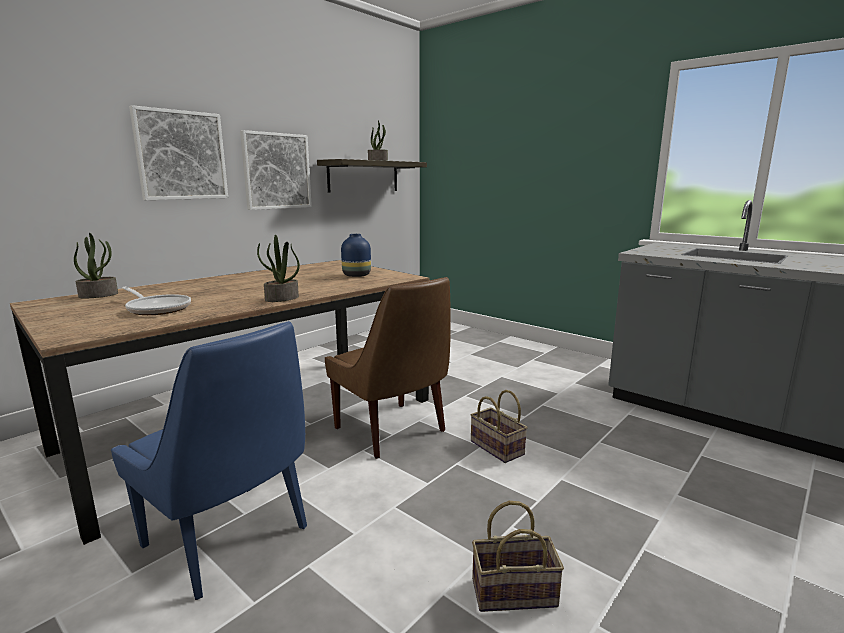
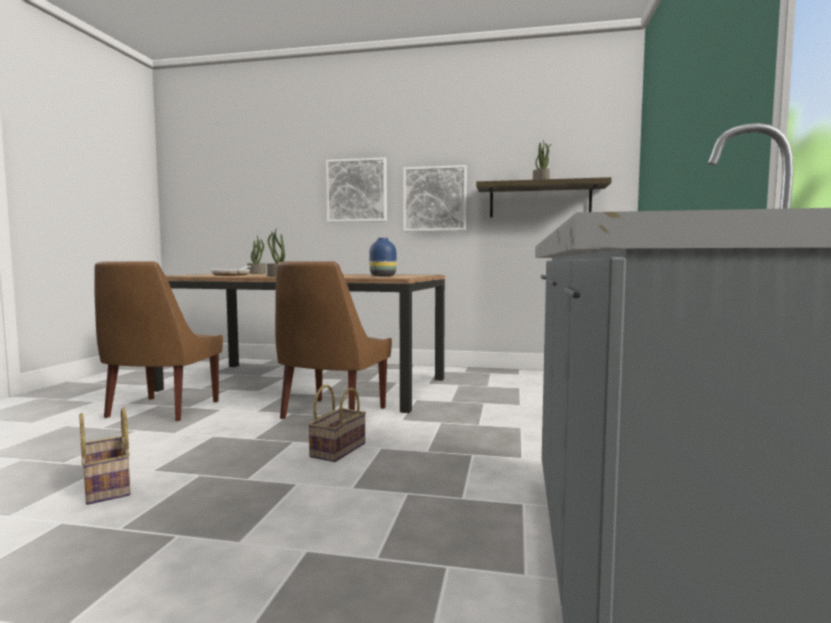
camera: 60 degrees right, 10 degrees down
blue chair [111,321,307,600] -> brown chair [94,261,223,421]

